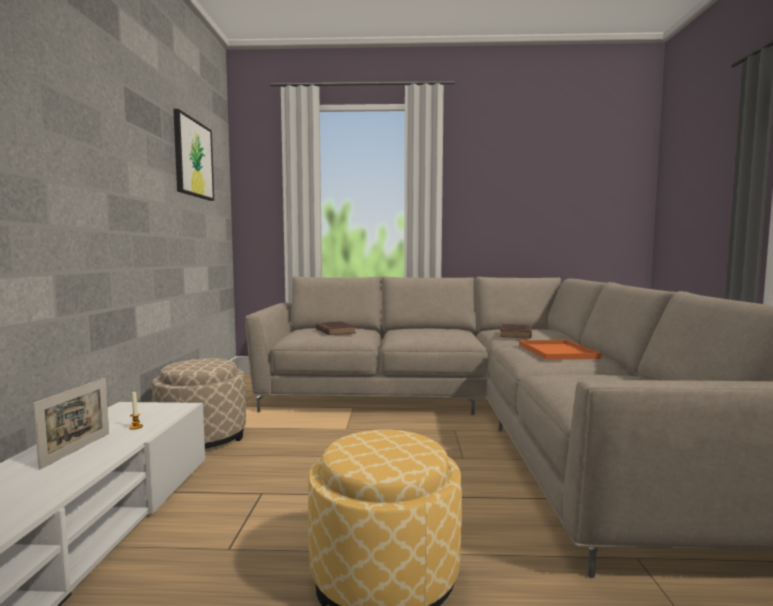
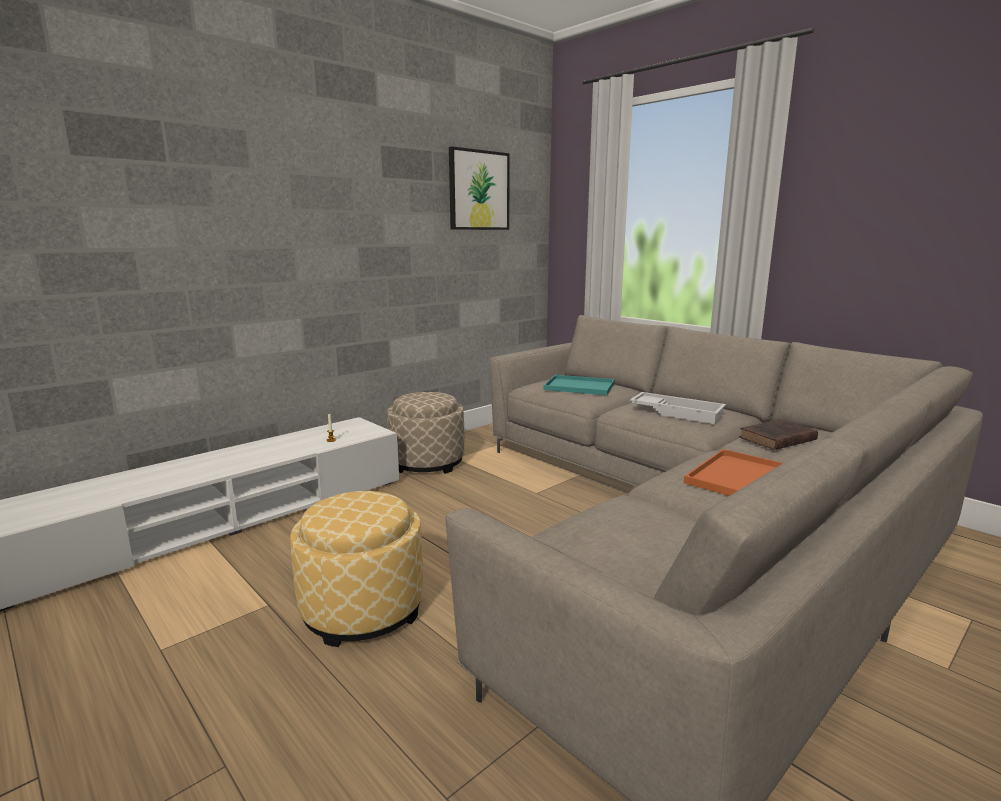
camera: 45 degrees right, 10 degrees up
picture frame [33,378,109,470] -> none
brown book [315,321,356,335] -> turquoise tray [543,375,615,395]
none -> white tray [630,392,726,424]

